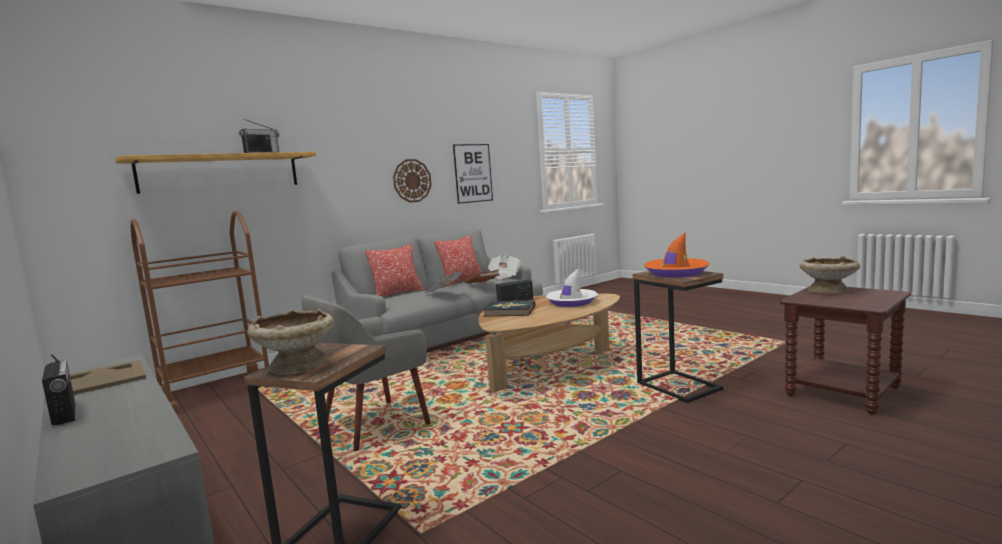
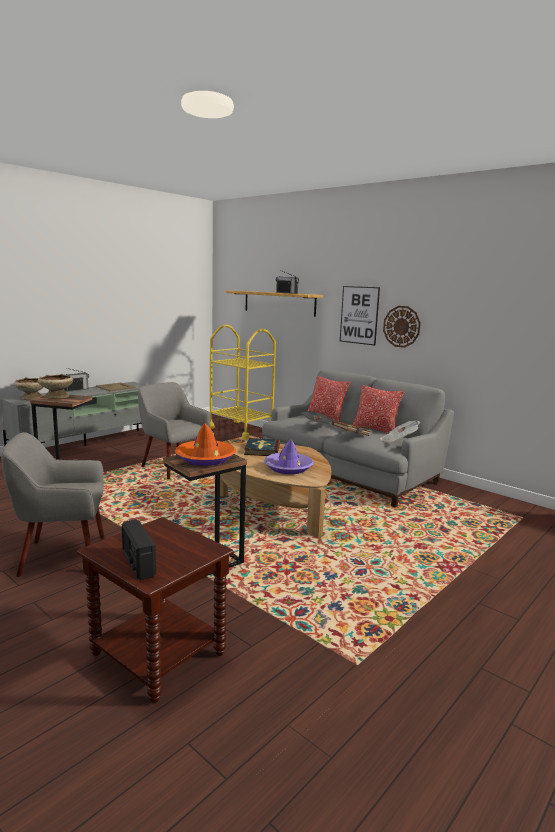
camera: 80 degrees right, 5 degrees up
brown cart [130,211,269,414] -> yellow cart [210,325,276,439]
picture [453,144,493,204] -> picture moved to [340,286,380,346]
radio [496,279,533,301] -> radio moved to [122,519,156,580]
white hat [546,269,598,307] -> purple hat [264,439,314,474]
beige bowl [800,256,860,294] -> beige bowl moved to [14,377,44,400]
none -> grey armchair [1,432,105,577]

